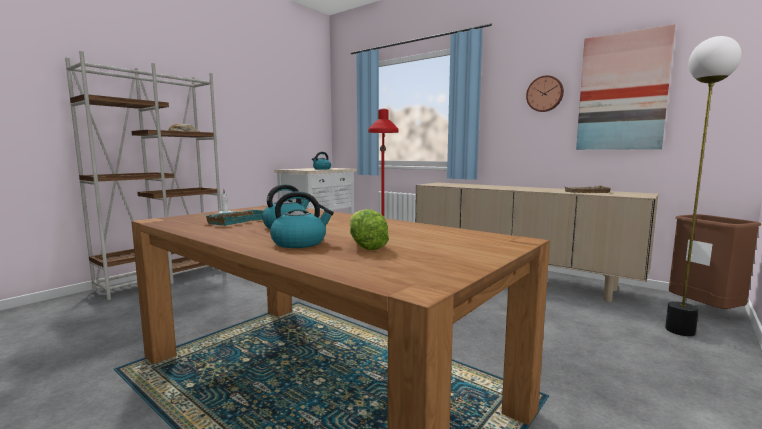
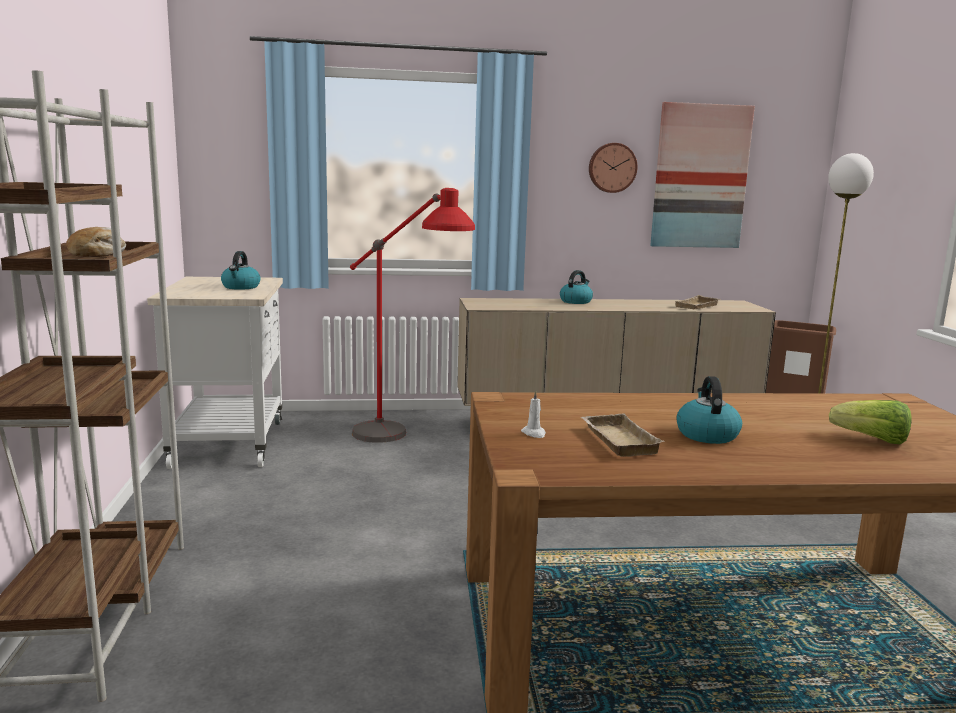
camera: 45 degrees left, 5 degrees up
turquoise tray [204,210,264,226] -> beige tray [581,414,665,457]
kettle [270,191,334,248] -> kettle moved to [560,270,593,304]

